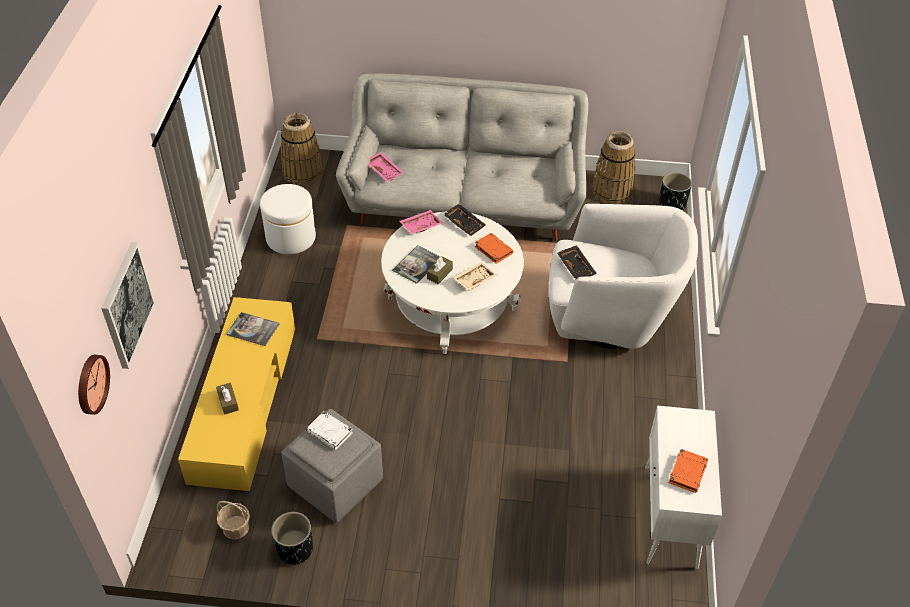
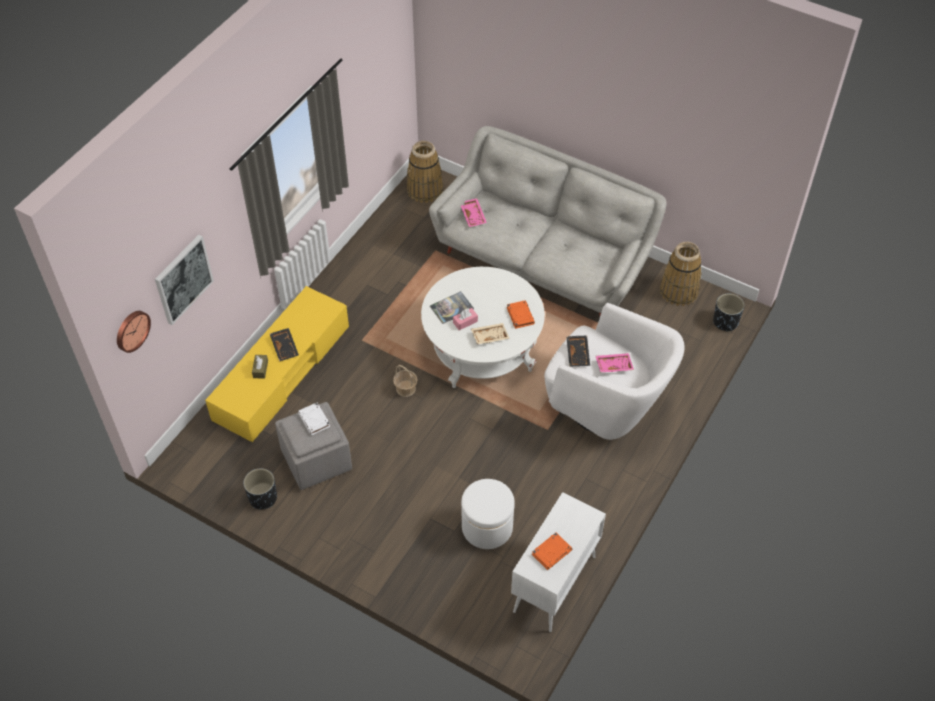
camera: 25 degrees right, 5 degrees up
basket [217,501,250,539] -> basket moved to [393,365,418,397]
book [227,312,279,346] -> none
white ottoman [260,184,316,255] -> white ottoman moved to [461,479,515,549]
pink tray [400,210,443,234] -> pink tray moved to [596,353,634,372]
brown tissue box [427,256,453,284] -> pink tissue box [453,308,478,330]
black tray [443,204,486,236] -> black tray moved to [270,328,299,362]

